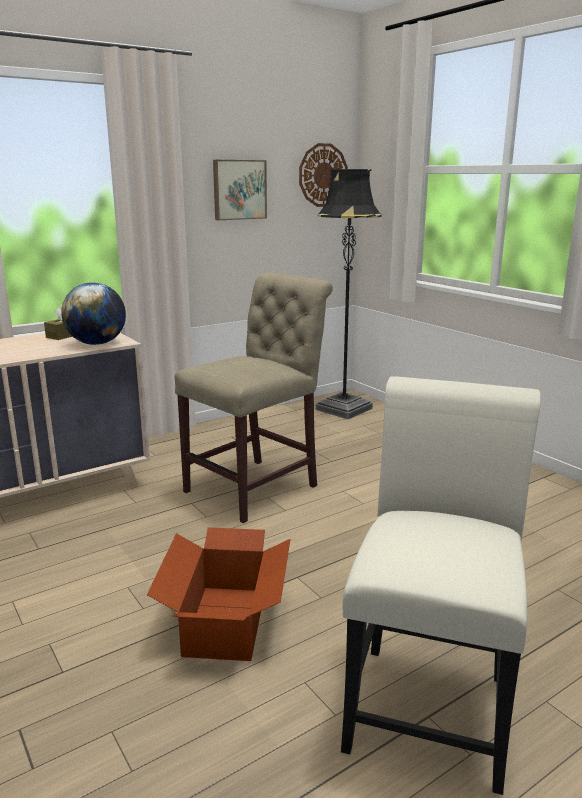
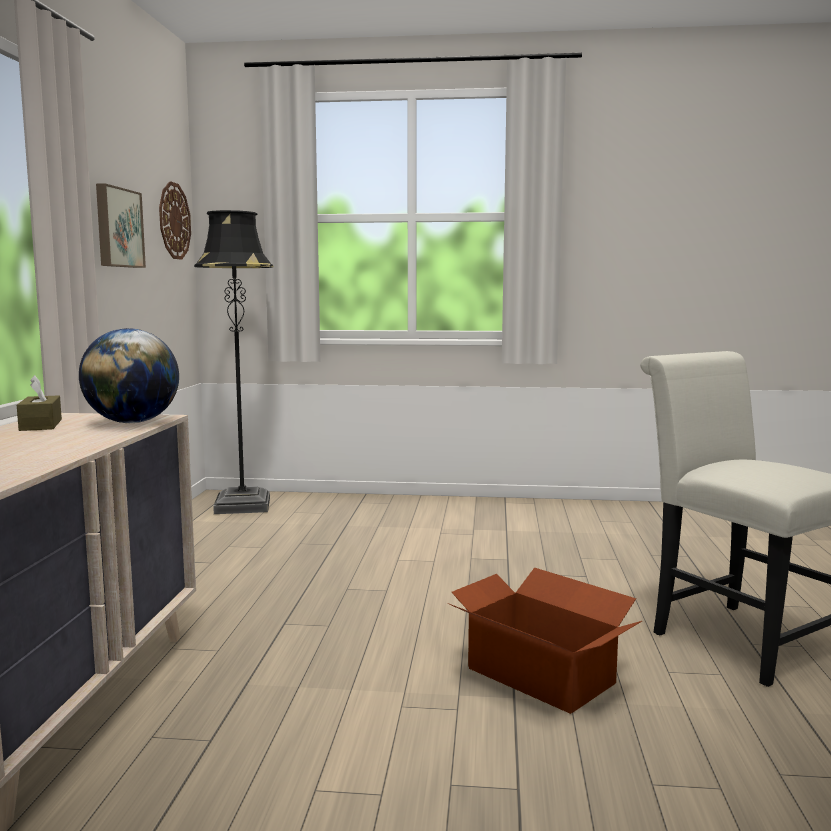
camera: 50 degrees left, 10 degrees down
beige chair [175,272,333,523] -> none

